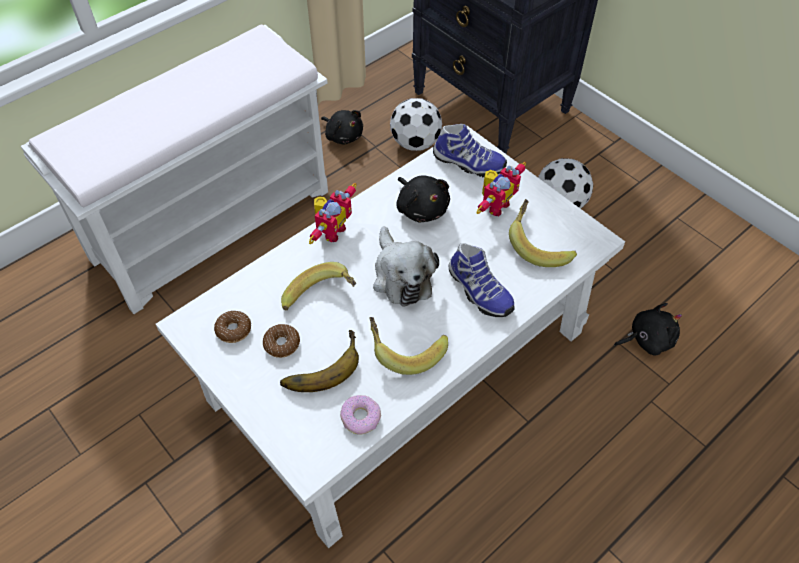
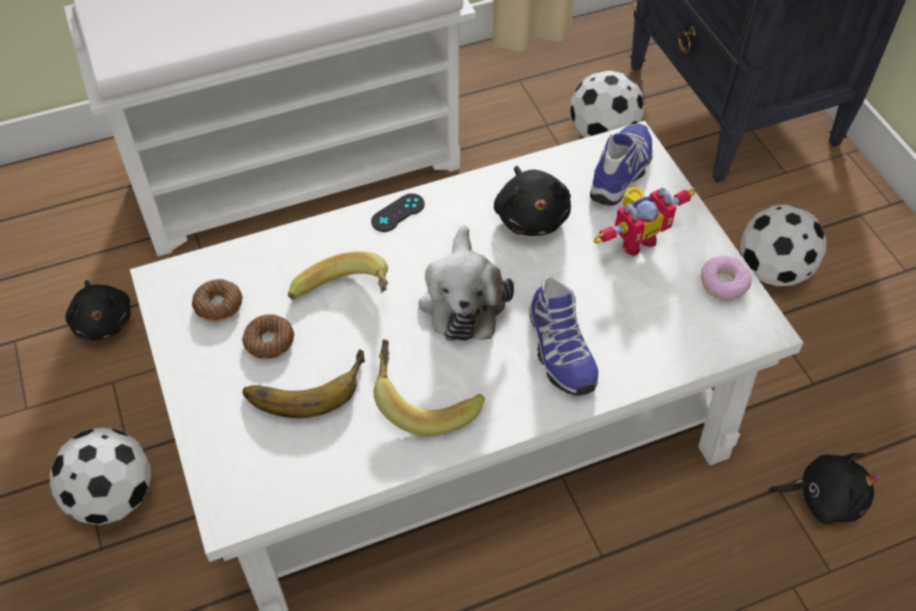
camera: 20 degrees right, 0 degrees up
toy robot [309,183,356,244] -> black game controller [371,193,425,232]
black plush toy [321,110,363,144] -> black plush toy moved to [65,280,131,341]
donut [340,395,381,434] -> donut moved to [701,256,752,300]
shoe [433,124,507,178] -> shoe turned 105 degrees counterclockwise [590,123,653,206]
banana [509,199,577,267] -> none
none -> football [50,428,151,525]

